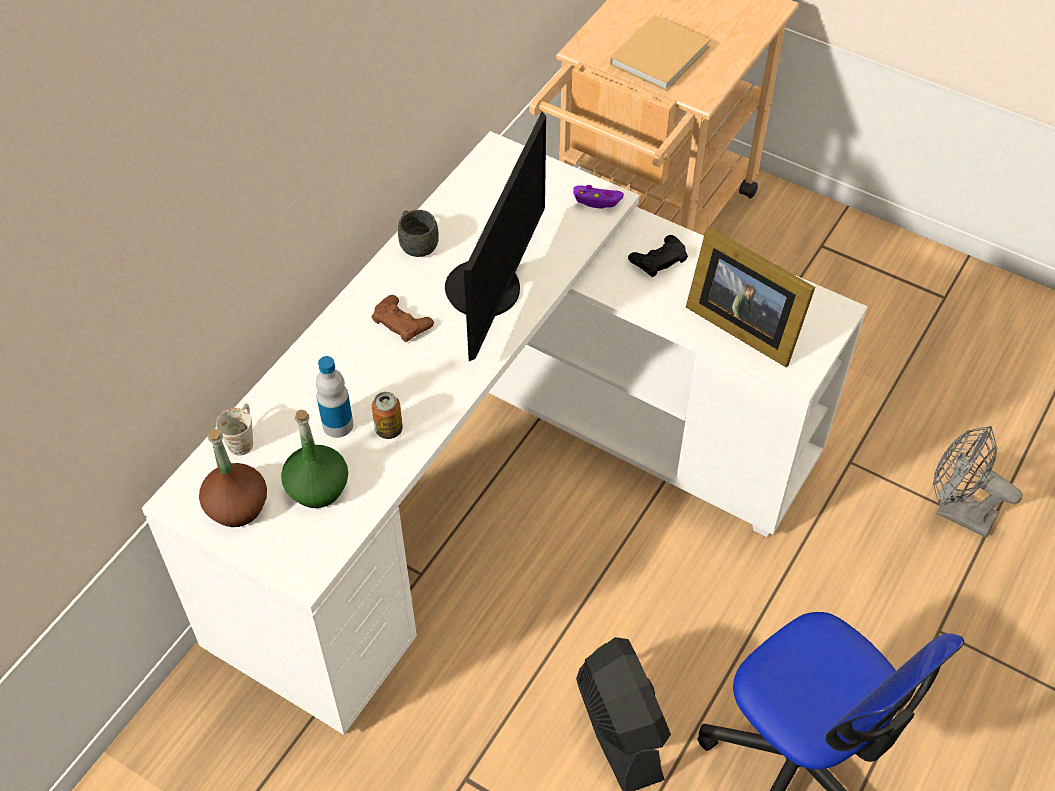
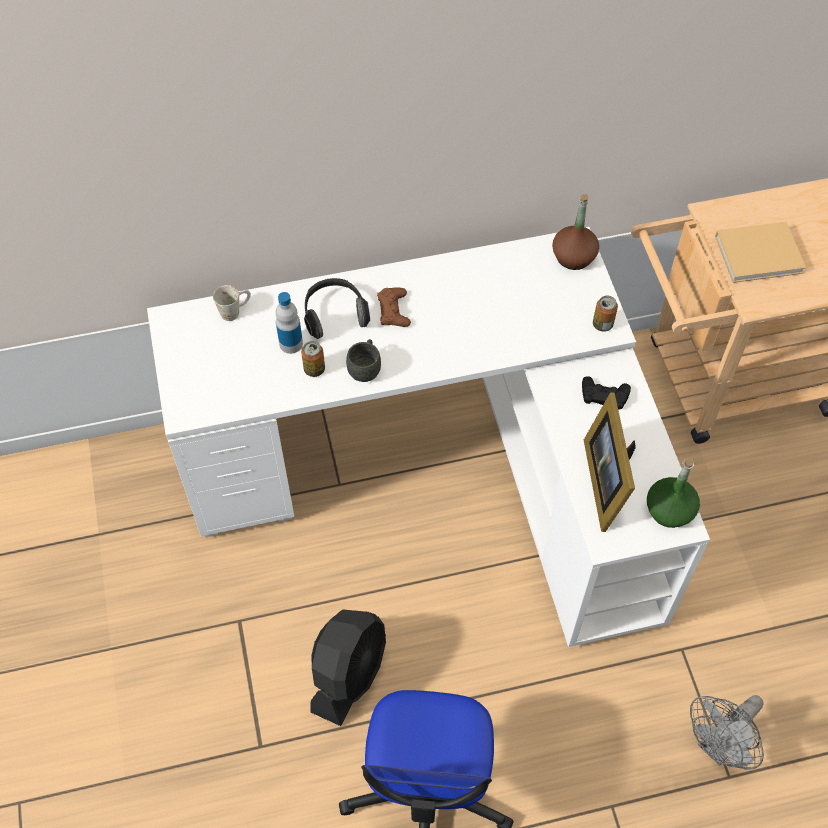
camera: 45 degrees right, 5 degrees up
brown bottle [199,429,267,527] -> brown bottle moved to [552,194,599,270]
green bottle [281,409,348,508] -> green bottle moved to [647,458,700,528]
grey mug [398,210,439,257] -> grey mug moved to [346,339,381,382]
monitor [445,112,546,361] -> none
purple game controller [573,185,624,208] -> can [593,296,618,332]
grey fan [933,426,1022,537] -> grey fan turned 120 degrees counterclockwise [690,695,764,770]
none -> headphones [304,278,370,339]

